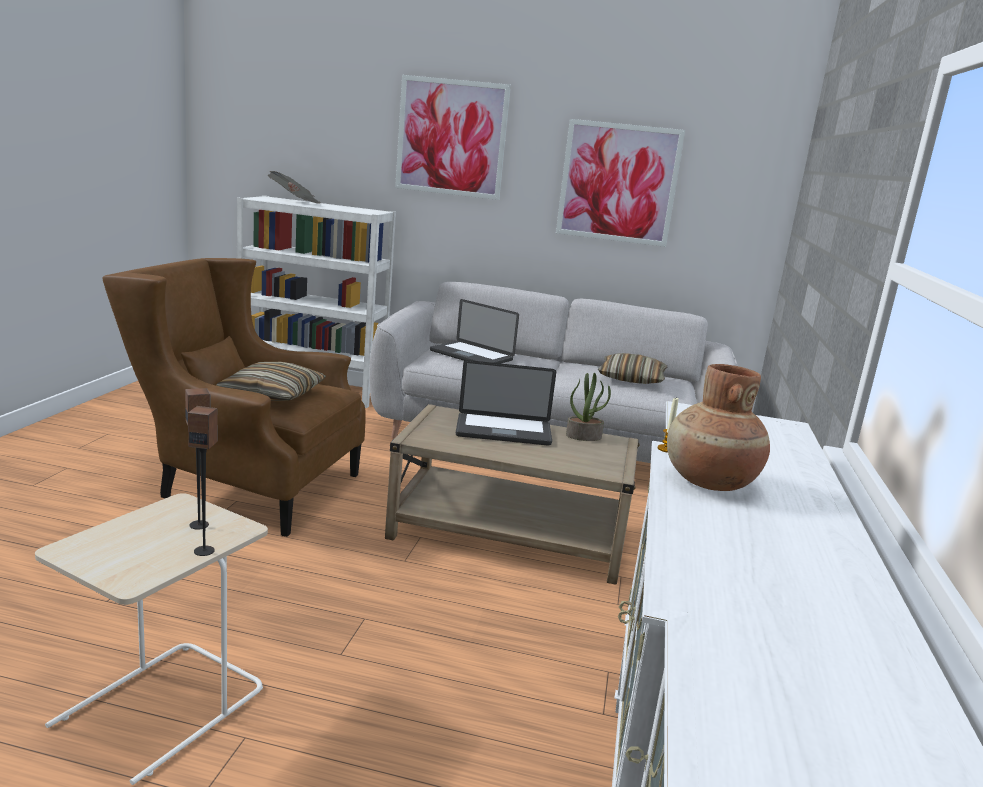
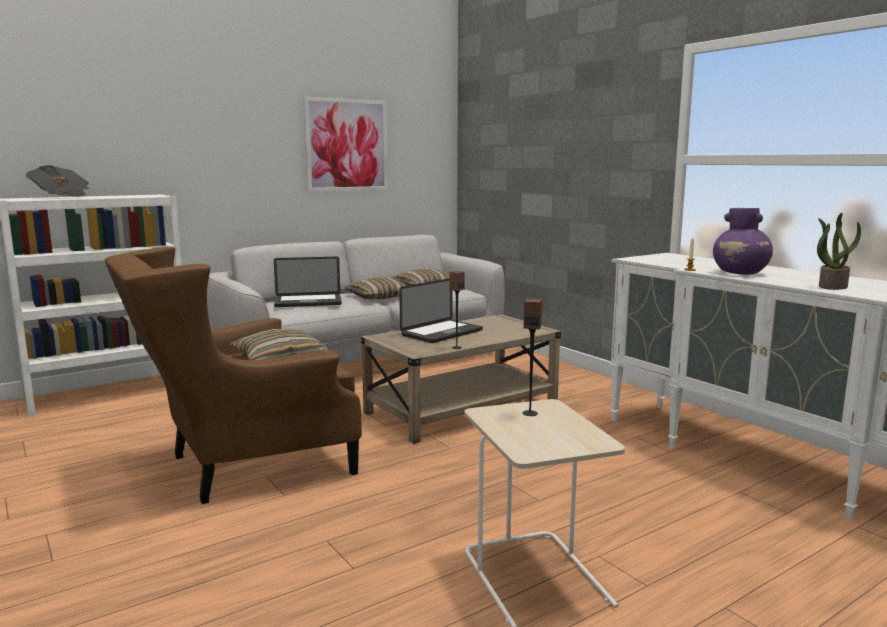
camera: 45 degrees left, 5 degrees down
speaker [188,406,218,556] -> speaker moved to [449,271,465,349]
picture [395,75,511,200] -> none
potted plant [566,373,611,441] -> potted plant moved to [817,213,861,290]
brown vase [667,364,770,491] -> purple vase [713,208,773,275]
none -> pillow [345,278,408,299]

